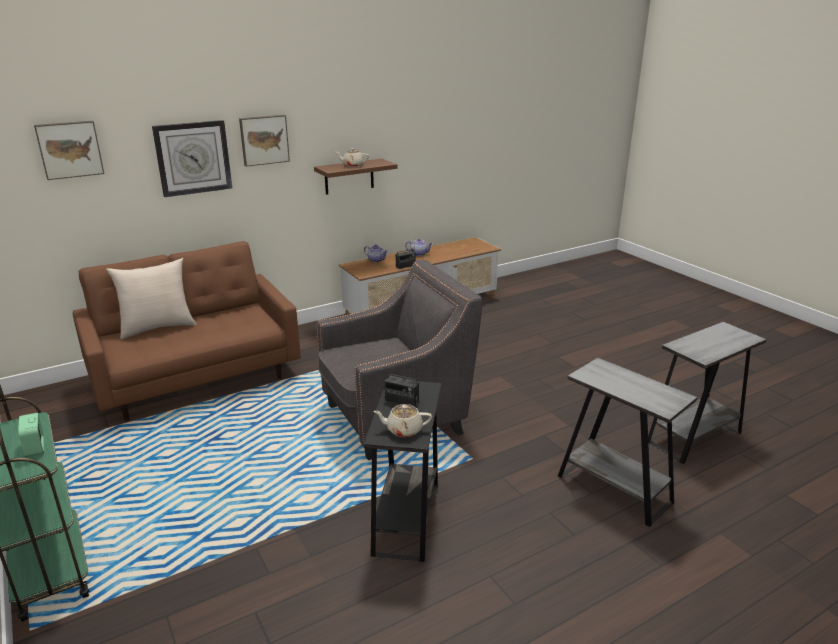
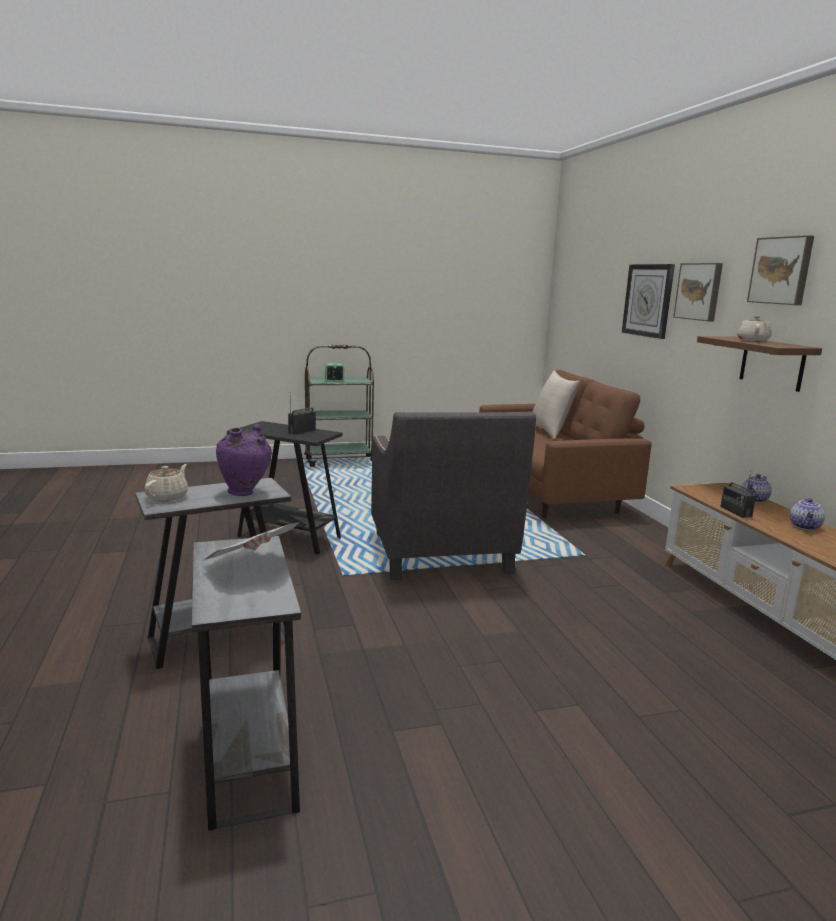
camera: 105 degrees right, 10 degrees down
picture [34,121,104,180] -> picture moved to [747,235,814,305]
beige teapot [373,404,432,437] -> beige teapot moved to [144,464,188,501]
none -> newspaper [205,523,299,560]
none -> purple vase [216,424,272,496]

